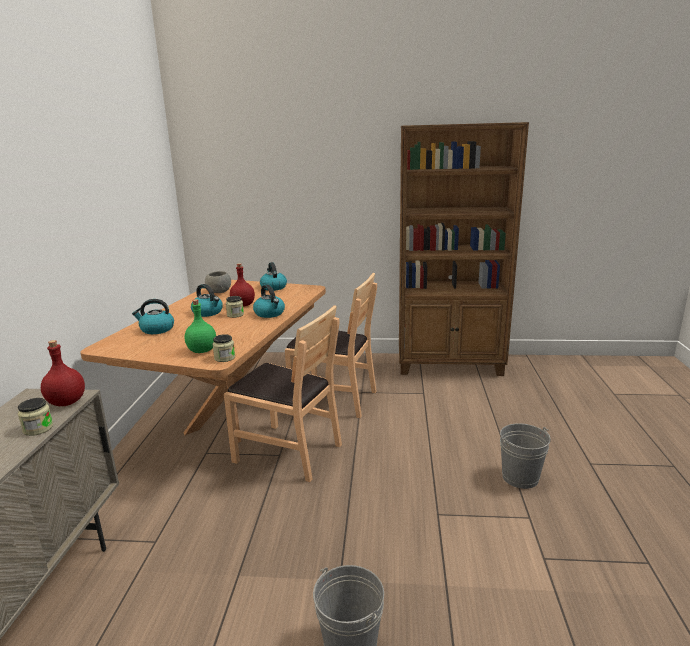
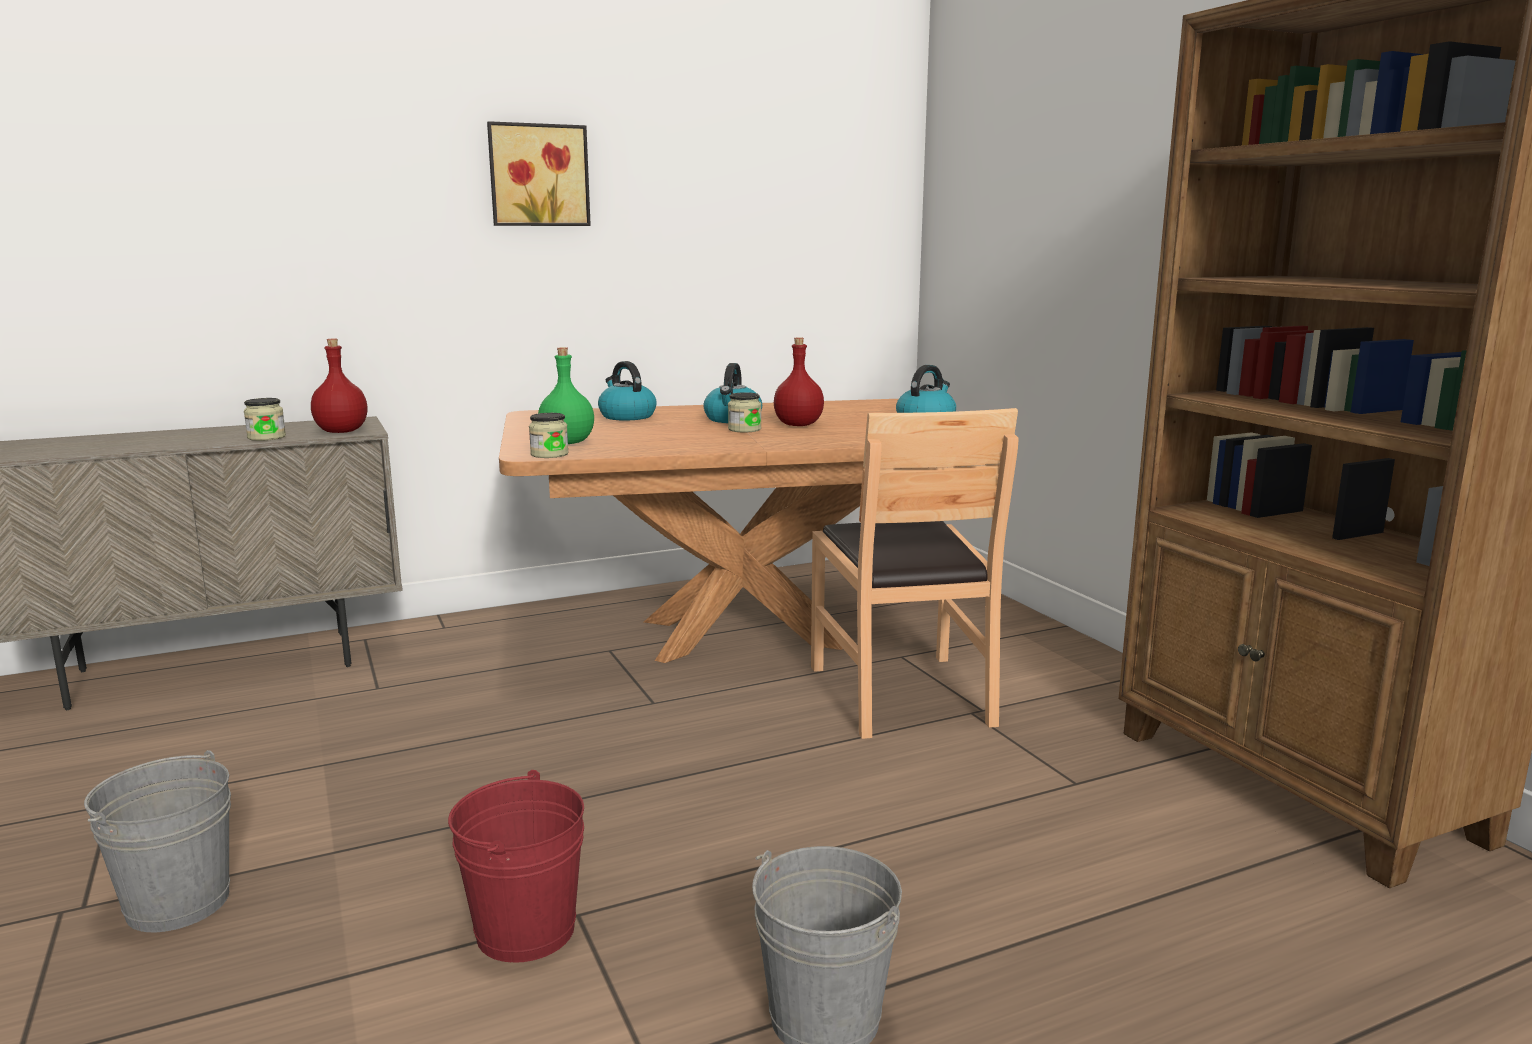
camera: 60 degrees right, 5 degrees down
grey bowl [205,271,231,293] -> none
brown chair [224,305,342,482] -> none
kettle [253,284,285,318] -> none
none -> red bucket [448,770,584,963]
none -> picture [487,121,591,226]

